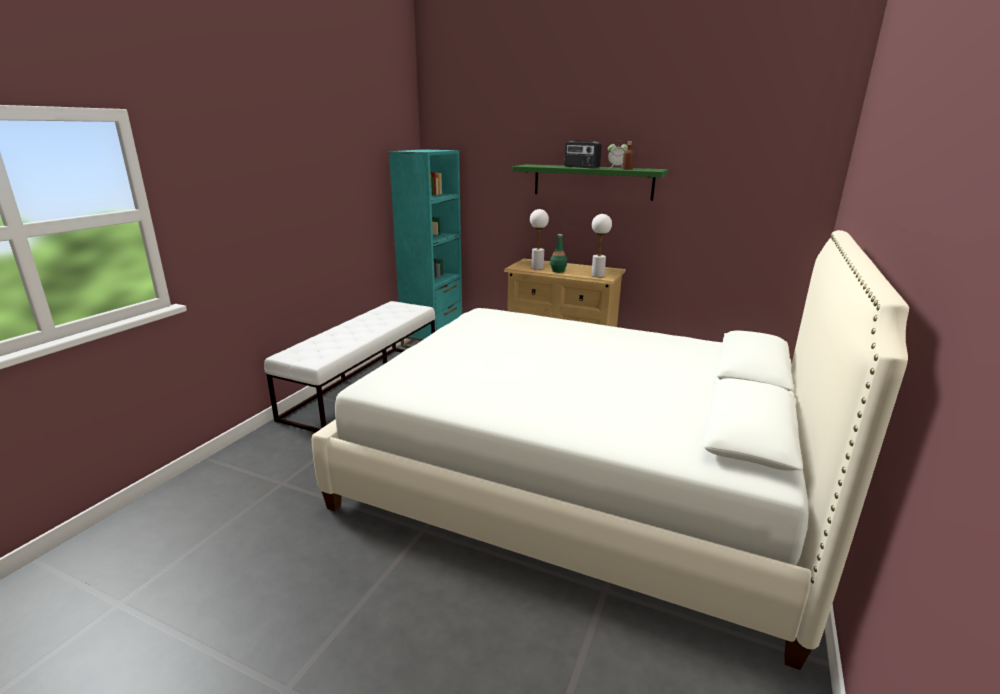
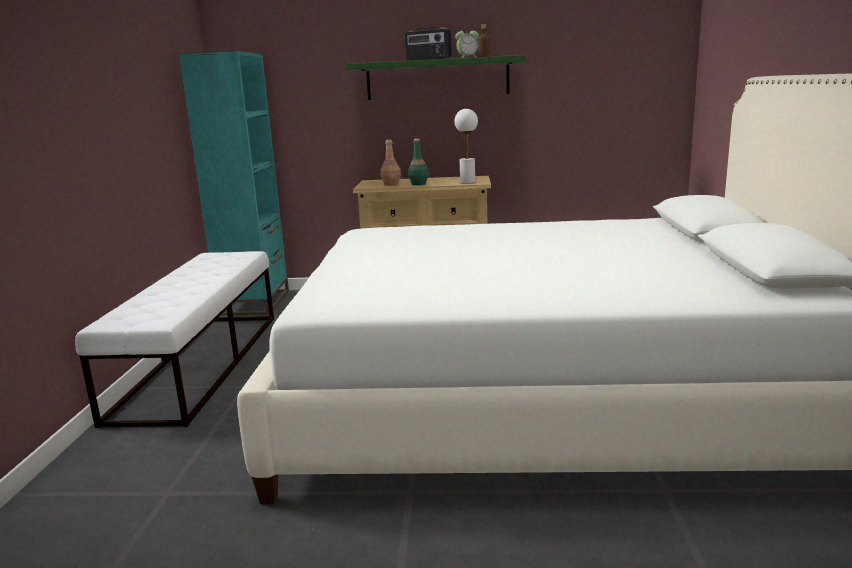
camera: 20 degrees left, 5 degrees down
white table lamp [530,209,549,270] -> brown bottle [380,140,401,186]

